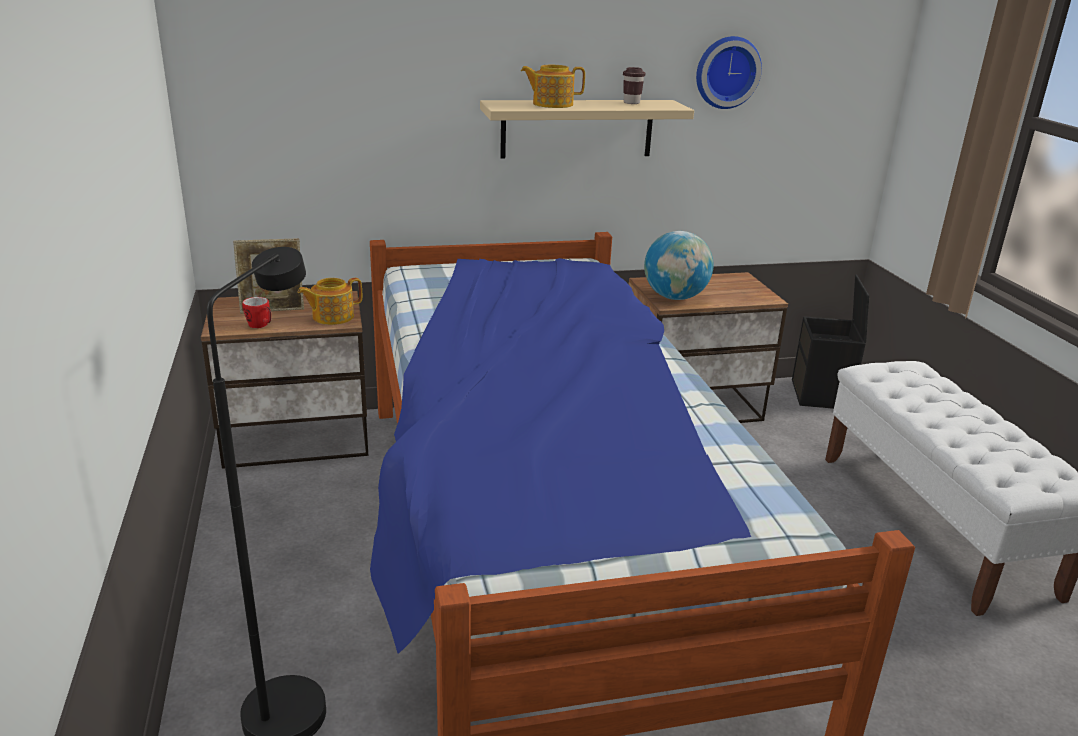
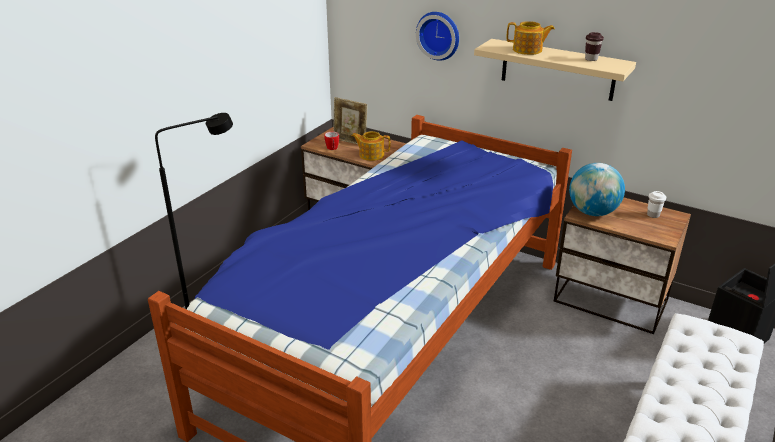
camera: 45 degrees right, 5 degrees up
teapot [521,65,585,108] -> teapot turned 150 degrees clockwise [507,21,555,55]
wall clock [696,36,762,109] -> wall clock moved to [416,12,459,61]
none -> white cup [647,191,666,218]

